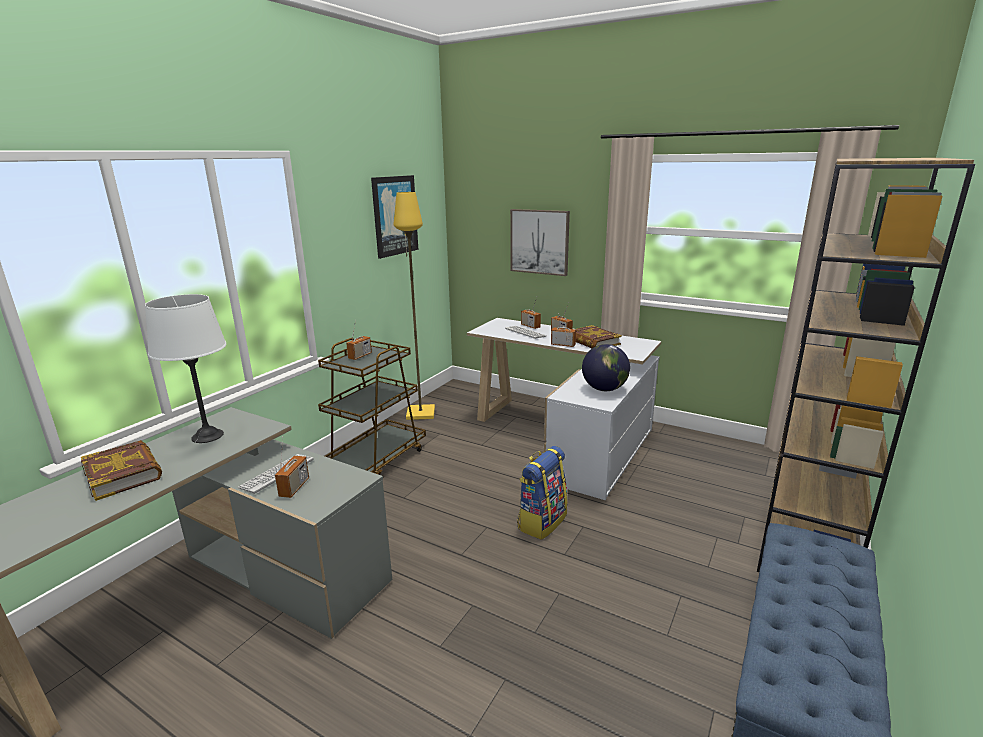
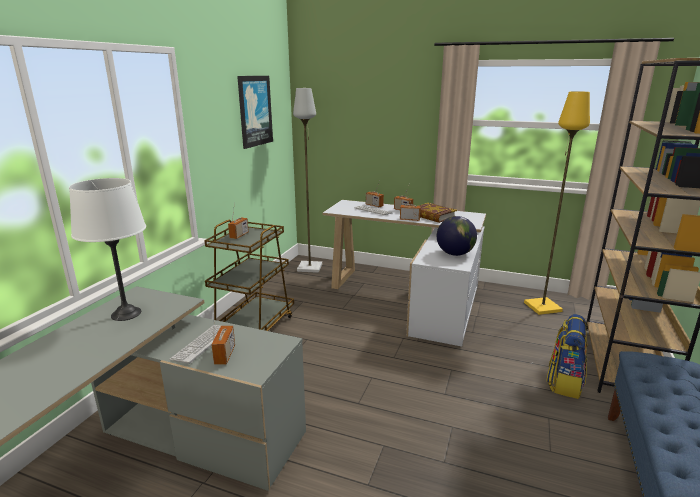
camera: 10 degrees left, 0 degrees up
book [81,440,162,501] -> none
yellow floor lamp [394,192,435,420] -> yellow floor lamp moved to [524,91,590,315]
picture [510,209,570,276] -> none
backpack [517,446,568,540] -> backpack moved to [546,314,588,399]
none -> grey floor lamp [293,88,322,273]

